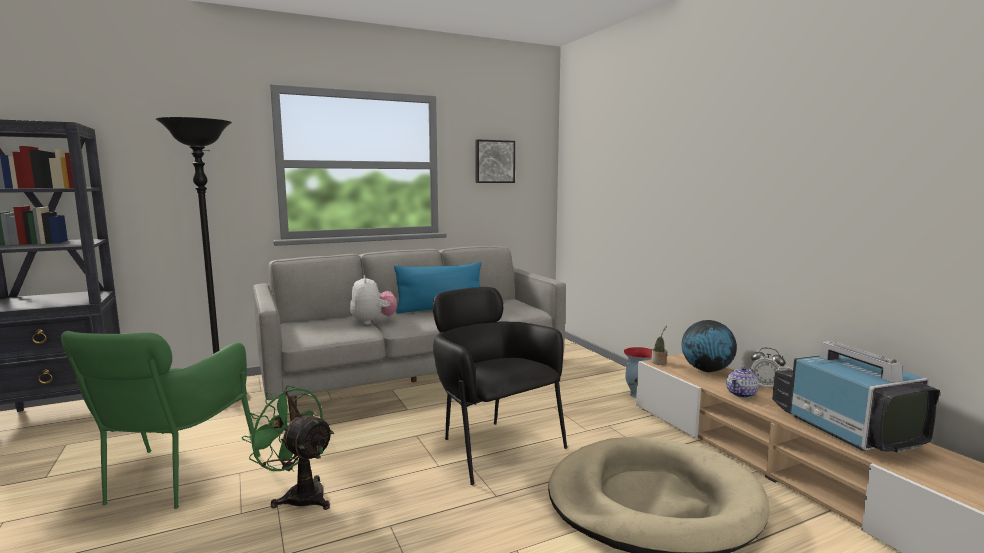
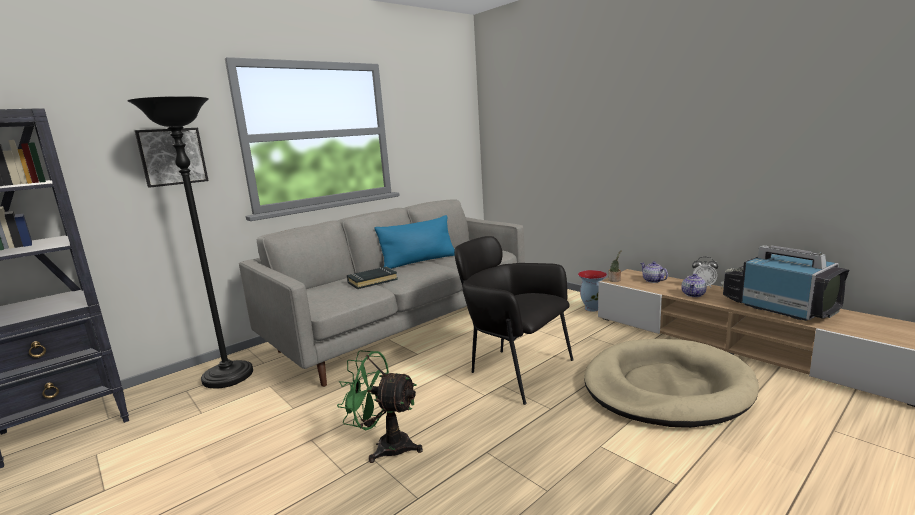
camera: 15 degrees left, 5 degrees up
green armchair [61,331,260,509] -> none
plush toy [350,275,397,325] -> black book [347,267,398,289]
picture [475,139,515,183] -> picture moved to [135,128,209,188]
globe [682,320,737,372] -> teapot [641,262,668,283]

